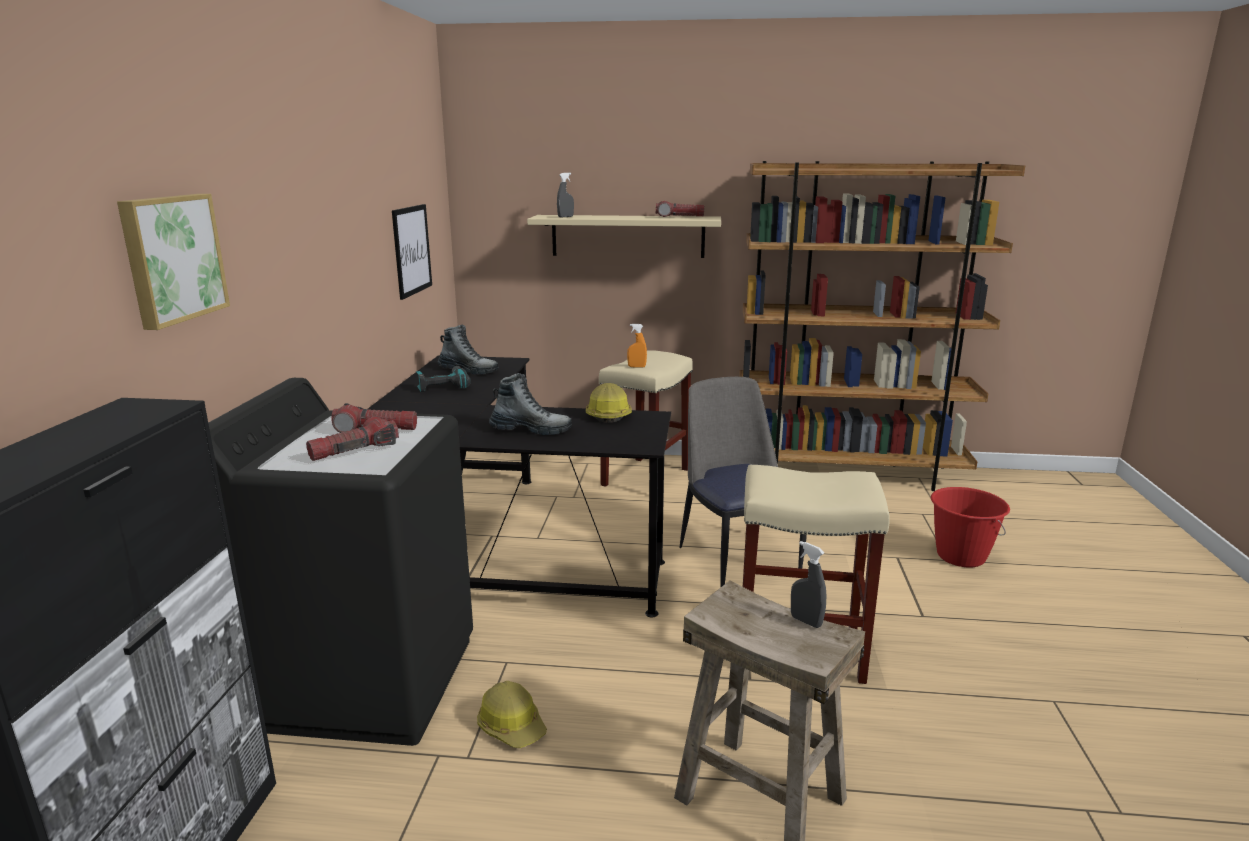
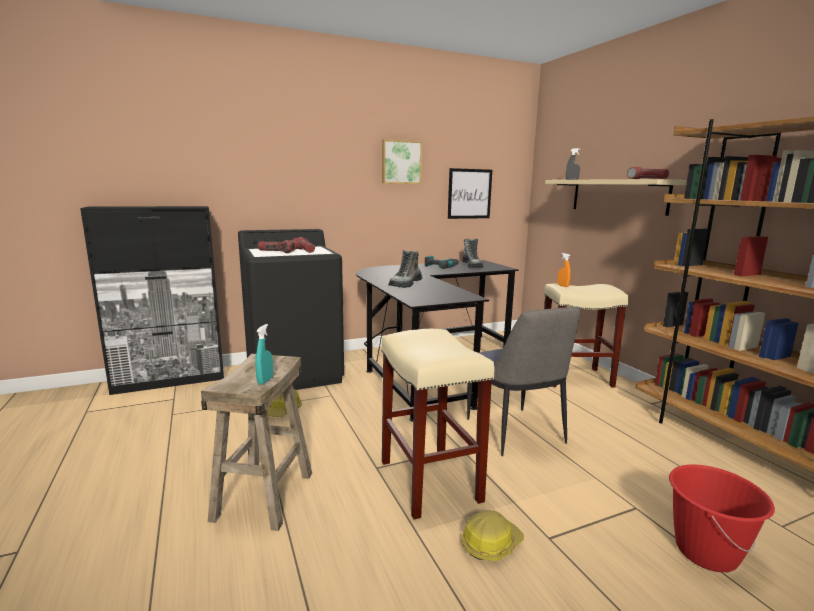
camera: 60 degrees right, 5 degrees down
picture [117,194,230,330] -> picture moved to [382,139,422,184]
boot [489,373,572,435] -> boot turned 60 degrees clockwise [388,250,422,288]
hard hat [586,383,632,423] -> hard hat moved to [461,510,524,561]
chair [680,377,807,588] -> chair turned 120 degrees clockwise [467,307,580,456]
grey spray bottle [791,541,826,628] -> turquoise spray bottle [255,324,273,385]

